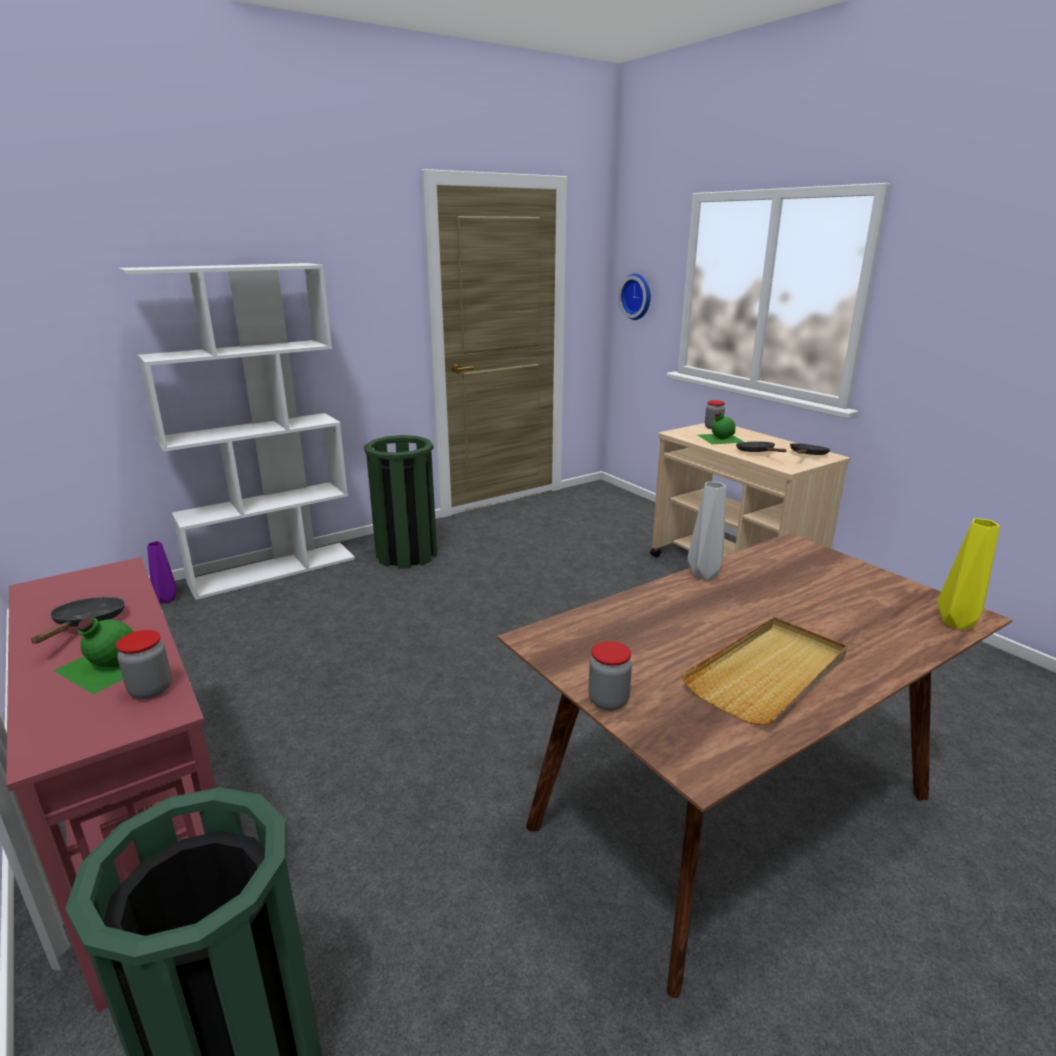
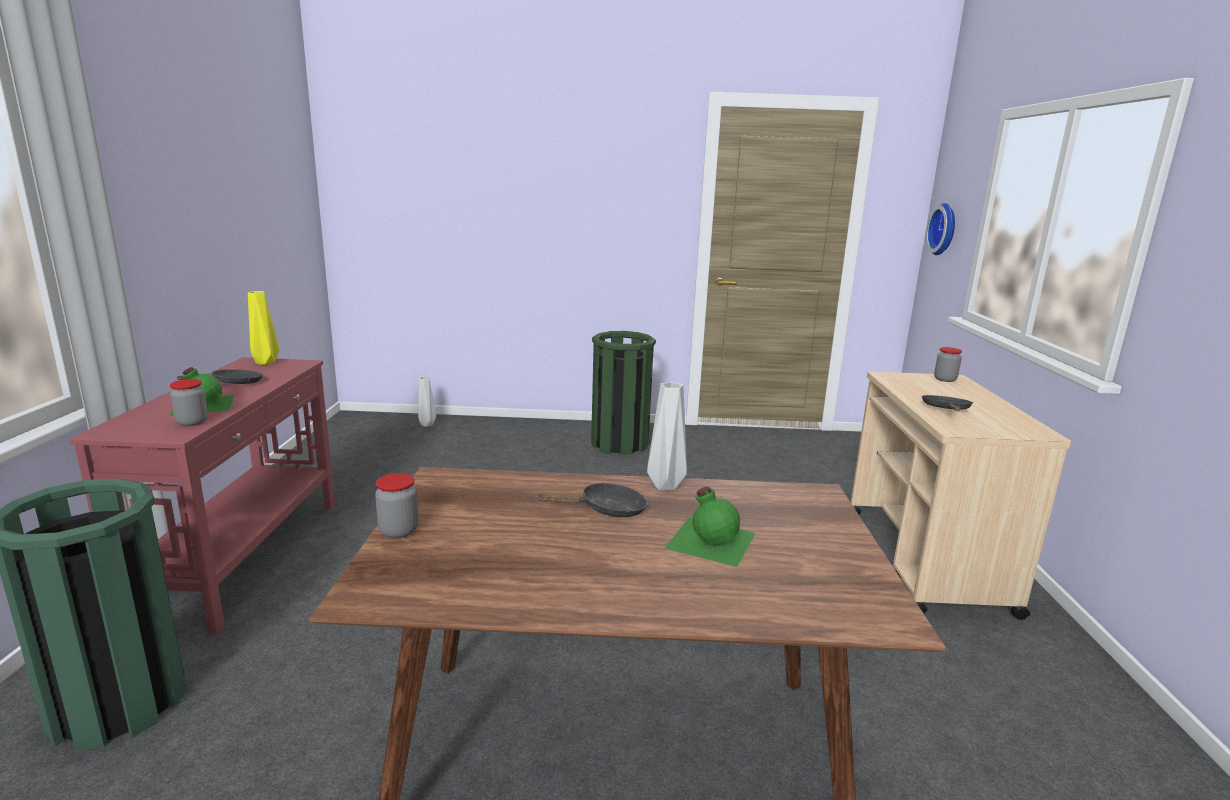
camera: 35 degrees right, 5 degrees down
white bookcase [119,263,355,600] -> none
purple vase [147,541,177,603] -> grey vase [418,376,436,427]
beige tray [681,617,847,725] -> none
green bottle [698,411,744,444] -> green bottle moved to [665,487,756,567]
black frying pan [790,443,830,455] -> black frying pan moved to [535,483,648,517]
yellow vase [937,518,1000,630] -> yellow vase moved to [248,291,279,365]

